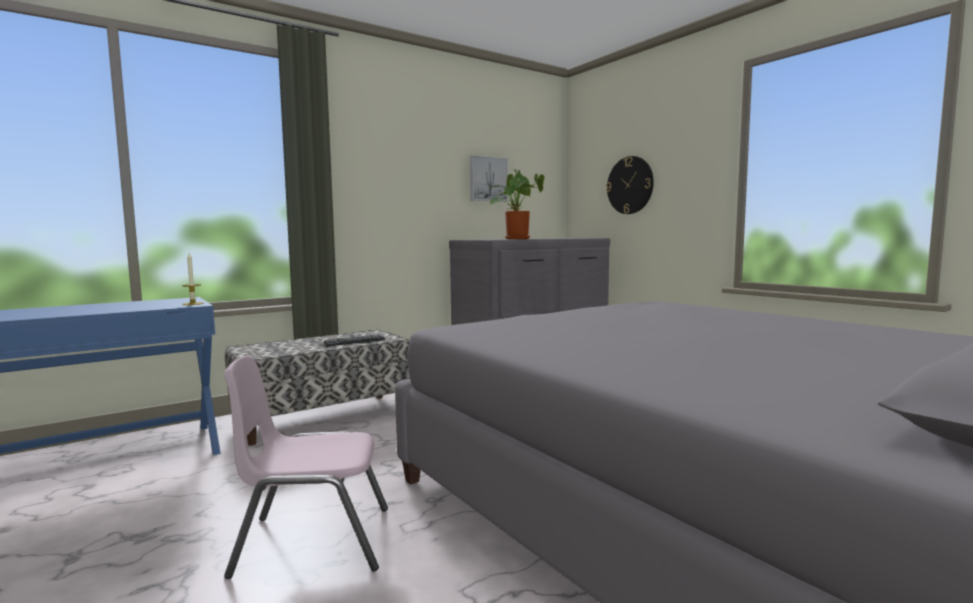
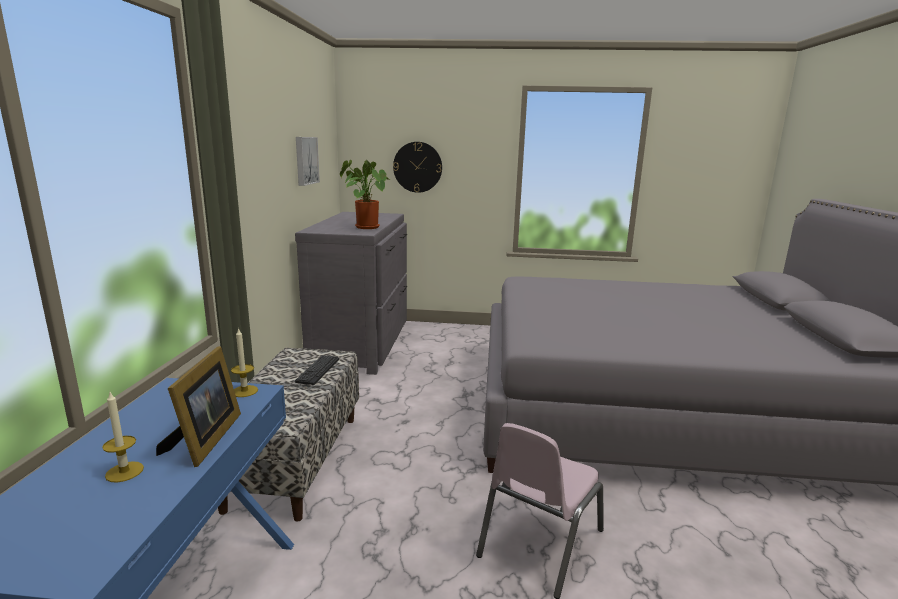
camera: 50 degrees left, 10 degrees up
none -> candle [102,392,144,482]
none -> picture frame [156,346,241,467]

